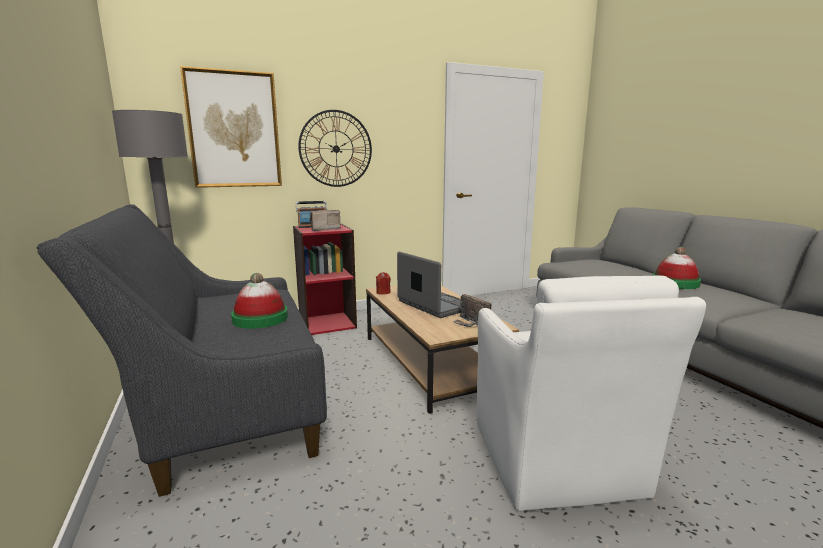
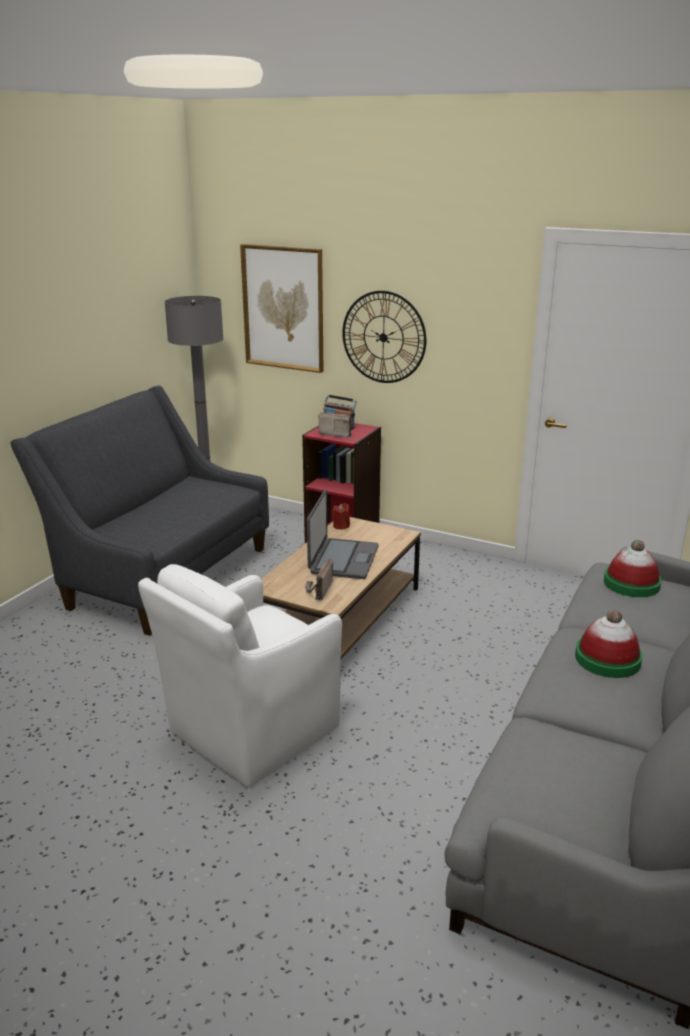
camera: 50 degrees right, 10 degrees up
hat [231,273,288,329] -> hat moved to [604,540,662,597]

